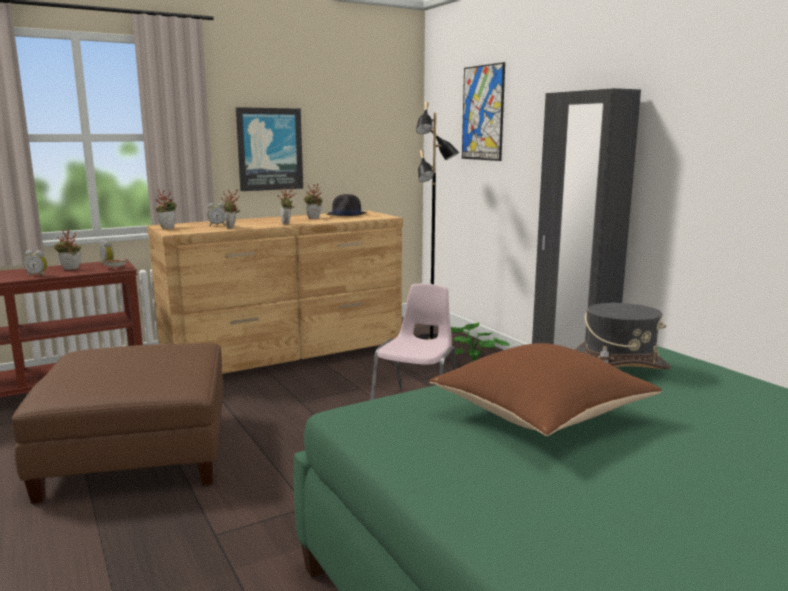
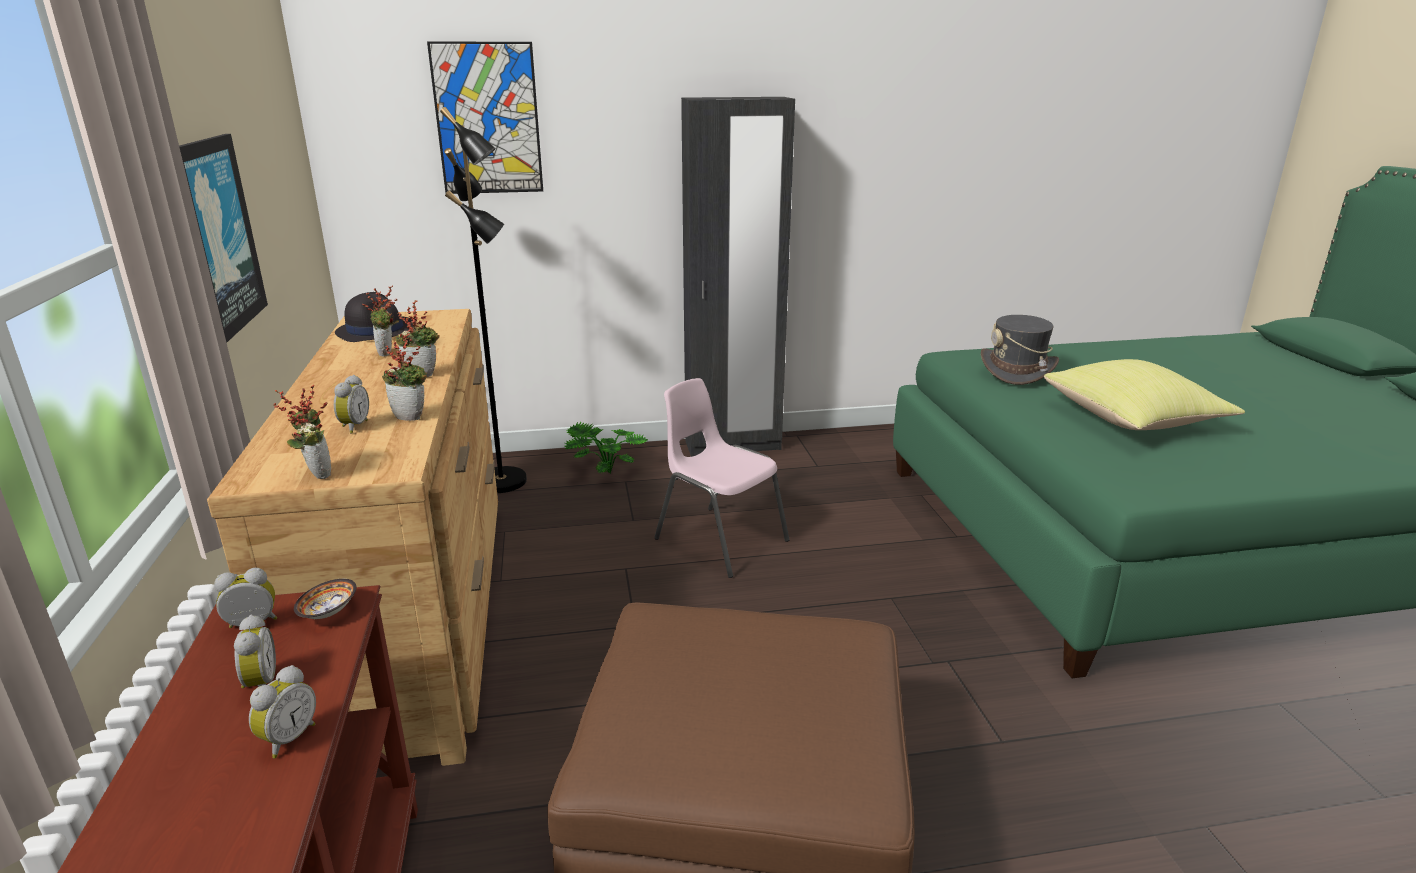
camera: 70 degrees left, 10 degrees up
potted plant [54,229,81,270] -> alarm clock [234,615,276,688]
brown pillow [430,343,662,436] -> yellow pillow [1044,359,1245,430]

